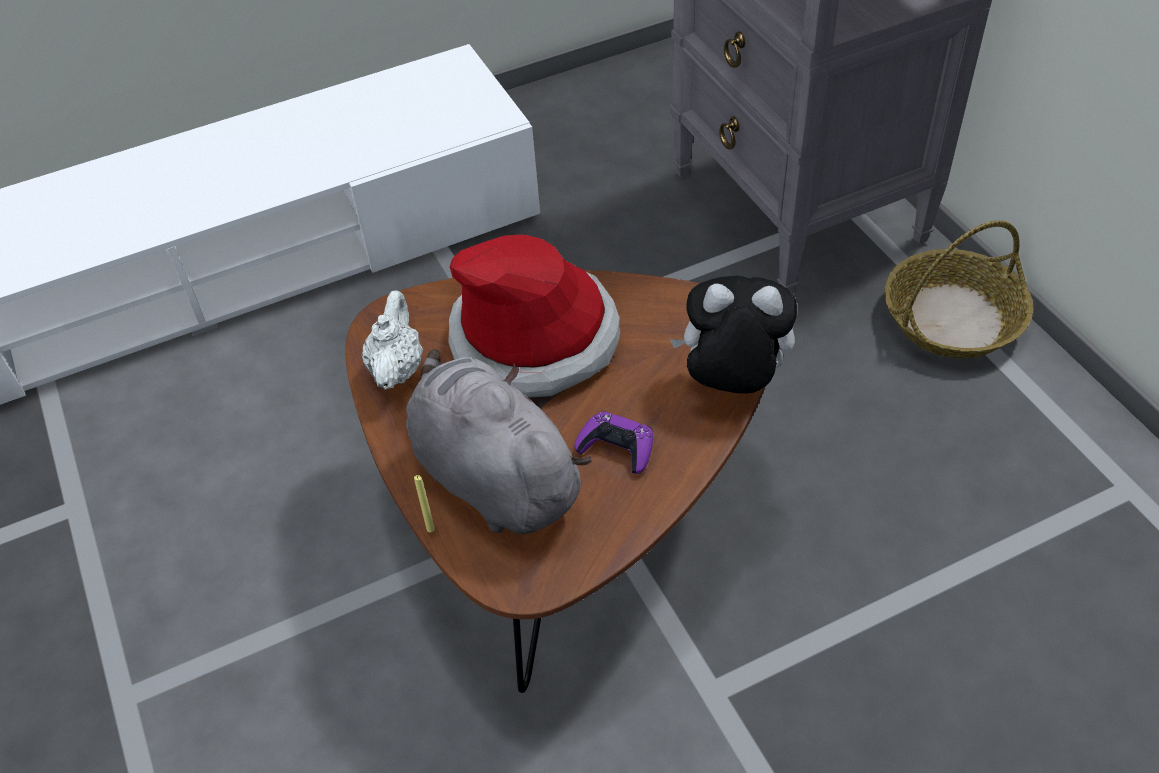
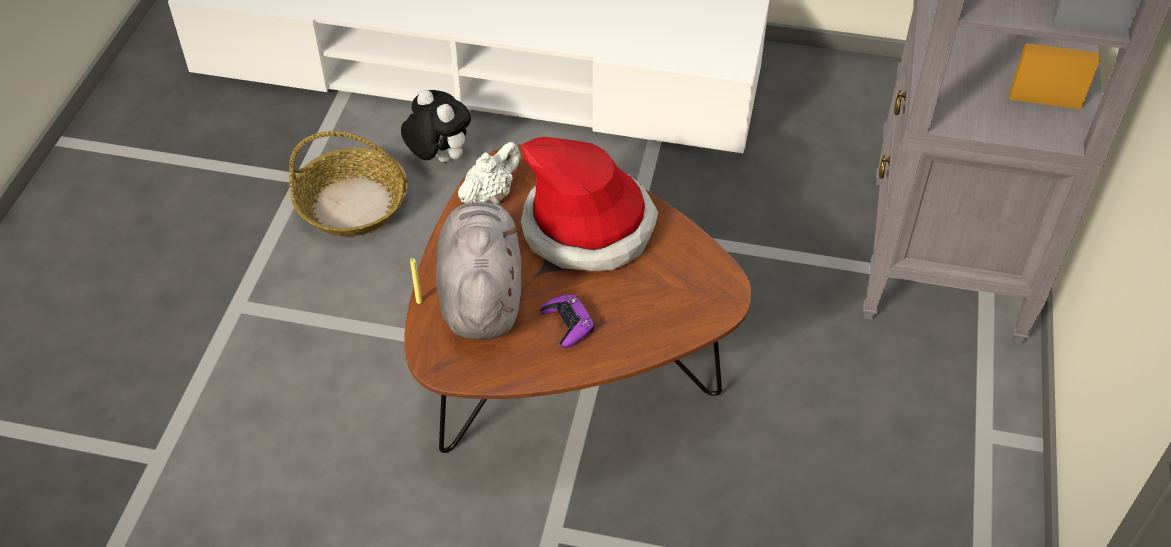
camera: 35 degrees right, 0 degrees up
plush toy [670,276,797,394] -> plush toy moved to [401,89,471,162]
basket [884,220,1033,358] -> basket moved to [289,131,408,236]

